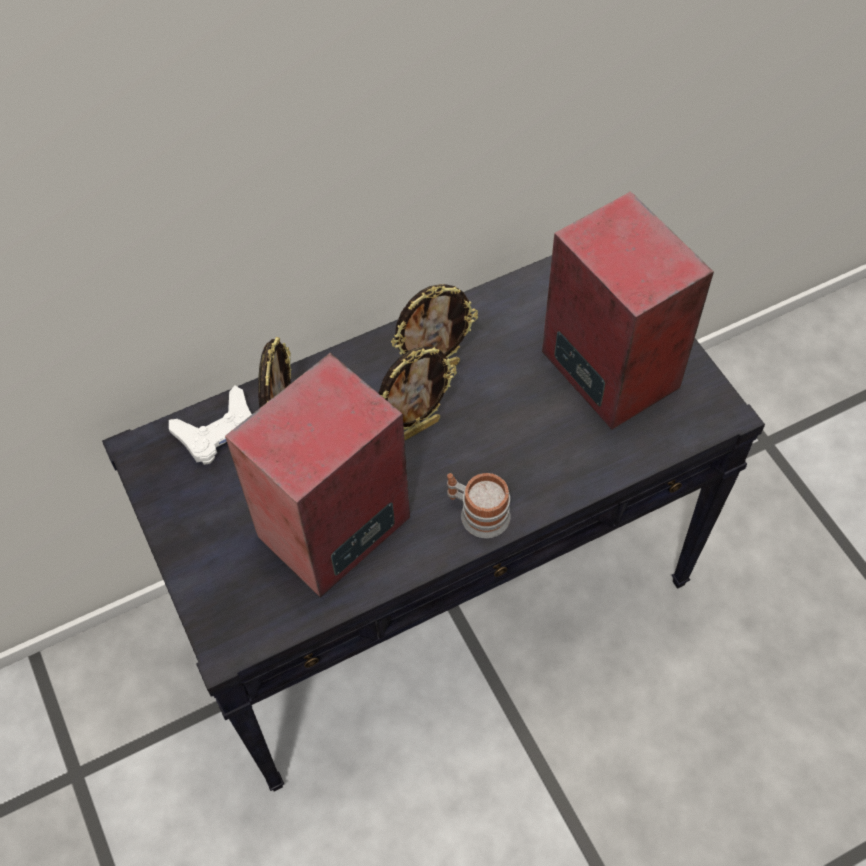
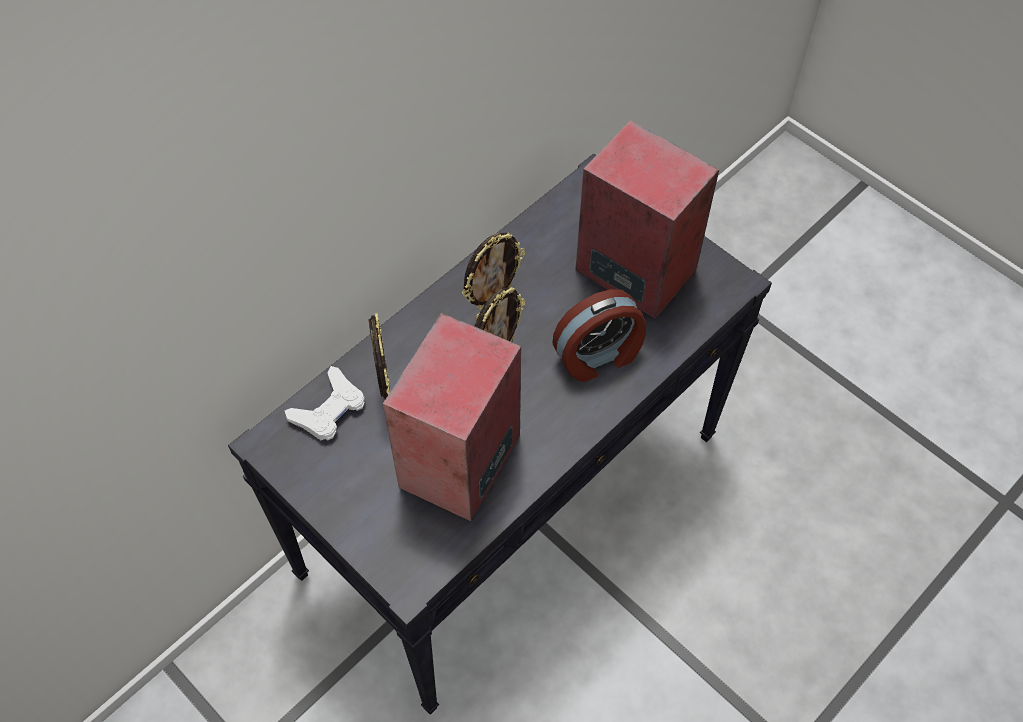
camera: 20 degrees left, 0 degrees up
mug [447,473,510,538] -> none
none -> alarm clock [553,289,646,382]

